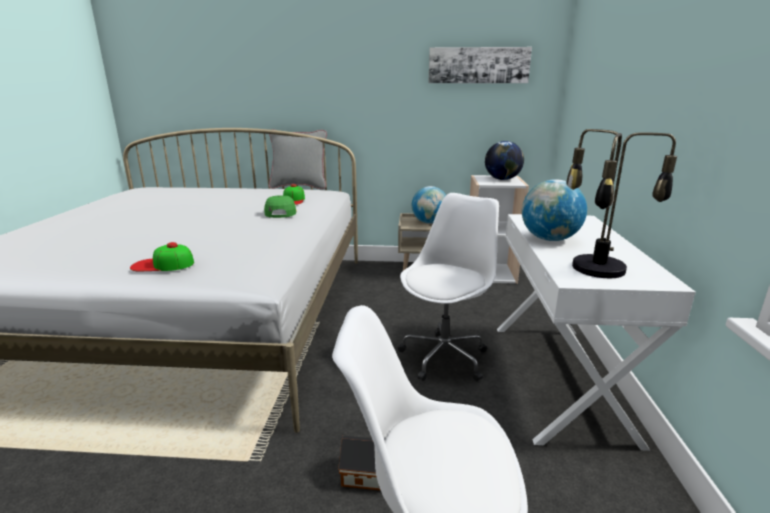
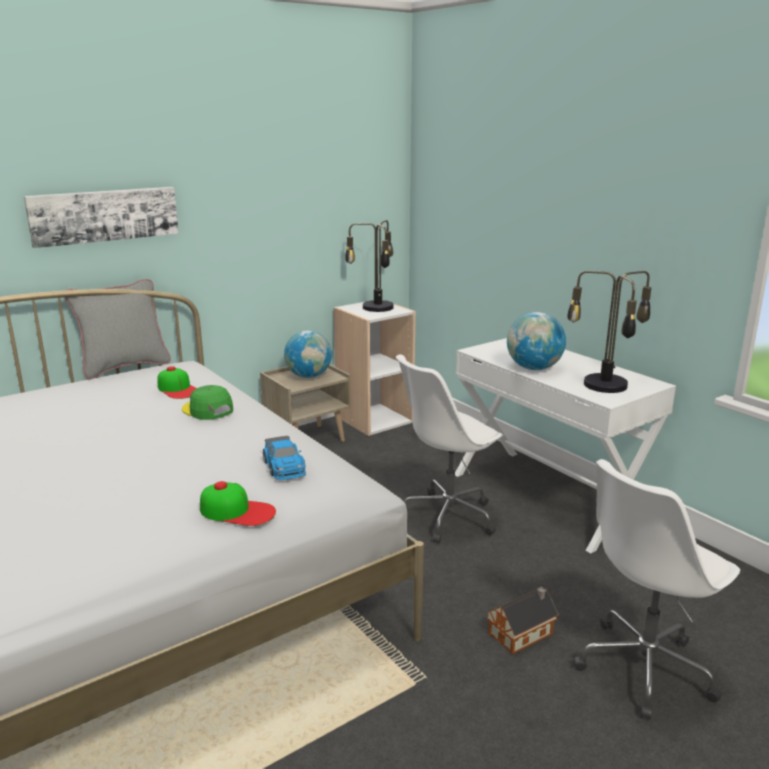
camera: 40 degrees left, 0 degrees up
cap [130,242,194,271] -> cap turned 120 degrees counterclockwise [200,481,276,526]
white office chair [397,193,499,381] -> white office chair turned 120 degrees counterclockwise [396,355,503,543]
picture [428,47,532,83] -> picture moved to [24,187,179,248]
globe [485,141,524,180] -> table lamp [345,220,394,312]
none -> toy car [263,436,306,480]

